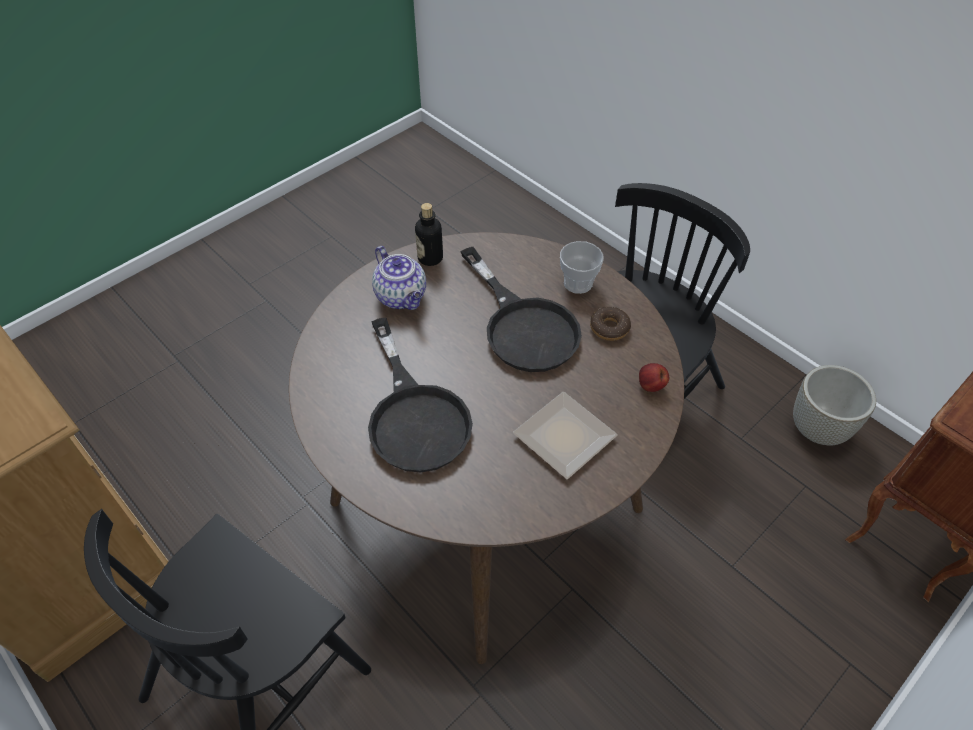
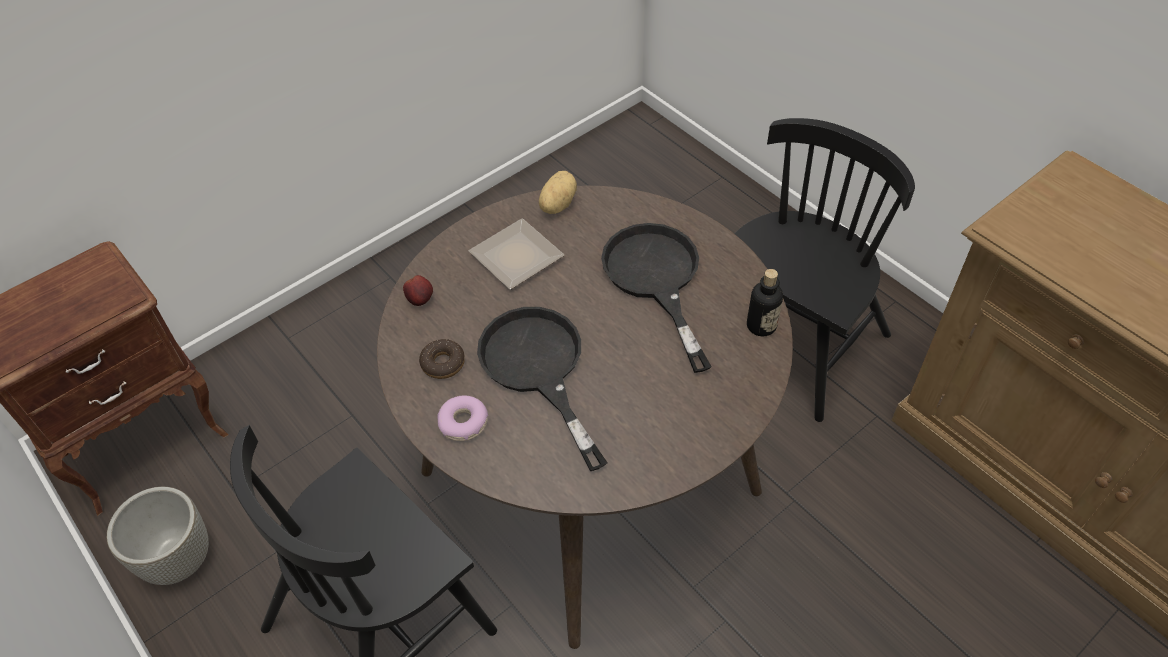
camera: 175 degrees left, 0 degrees up
teapot [372,246,426,310] -> none
bottle [415,203,443,266] -> bottle moved to [747,269,783,337]
cup [560,241,603,294] -> donut [438,395,488,441]
none -> potato [539,171,577,214]

